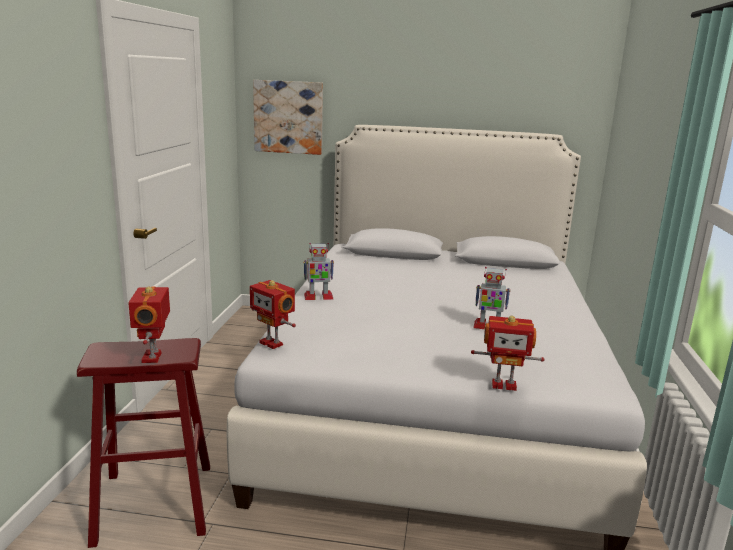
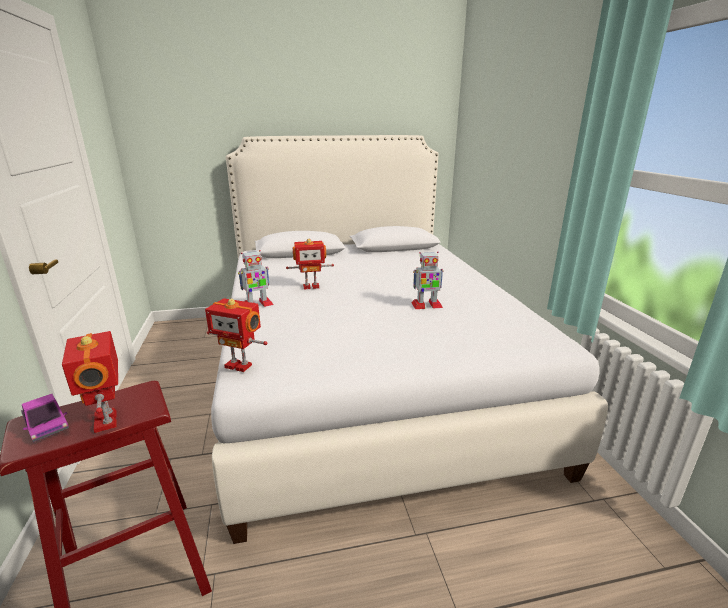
camera: 20 degrees left, 5 degrees up
picture [253,80,323,155] -> none
toy robot [471,316,545,391] -> toy robot moved to [286,239,334,289]
none -> toy truck [21,394,69,442]

